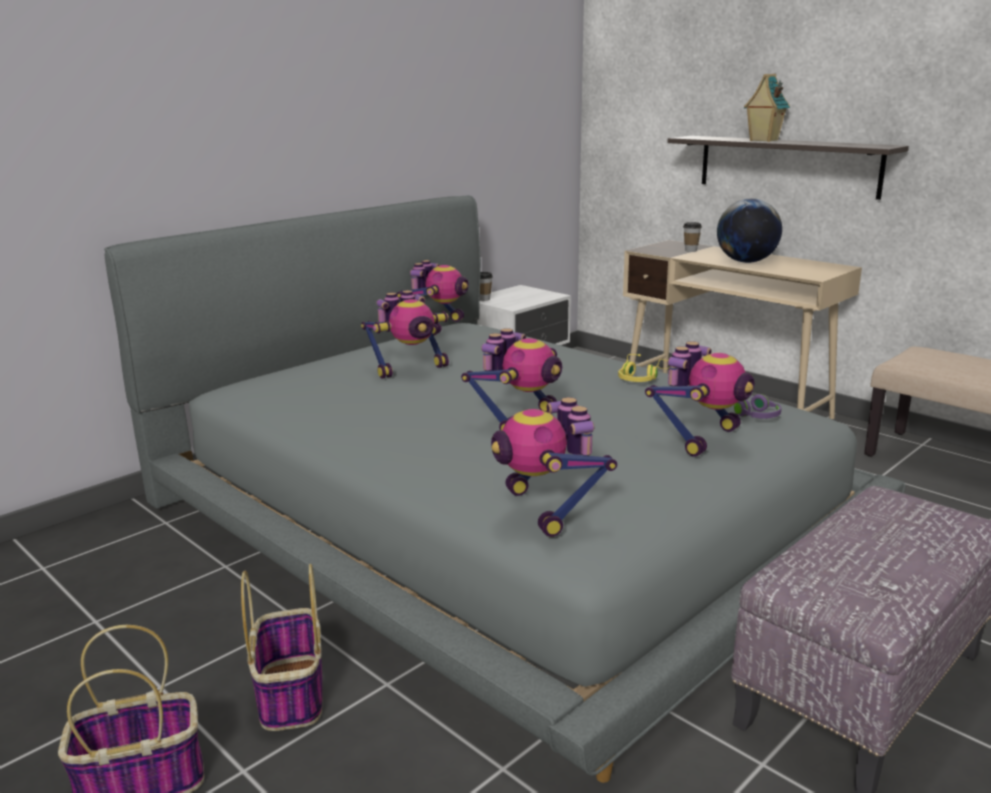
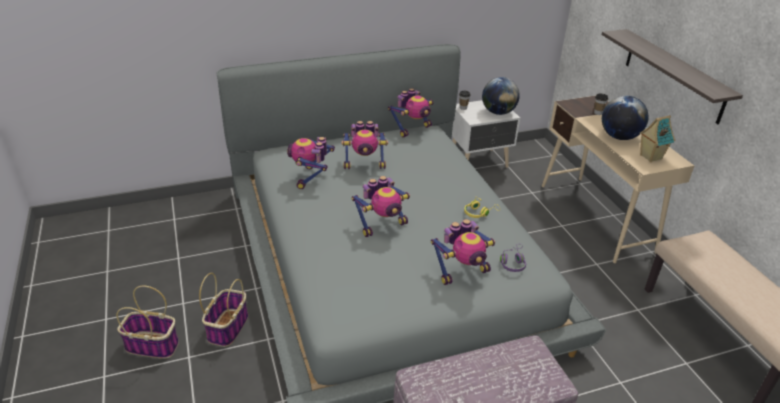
camera: 25 degrees right, 15 degrees up
toy robot [491,397,617,537] -> toy robot moved to [287,137,335,189]
toy house [744,74,790,142] -> toy house moved to [640,115,675,162]
none -> globe [482,77,520,115]

